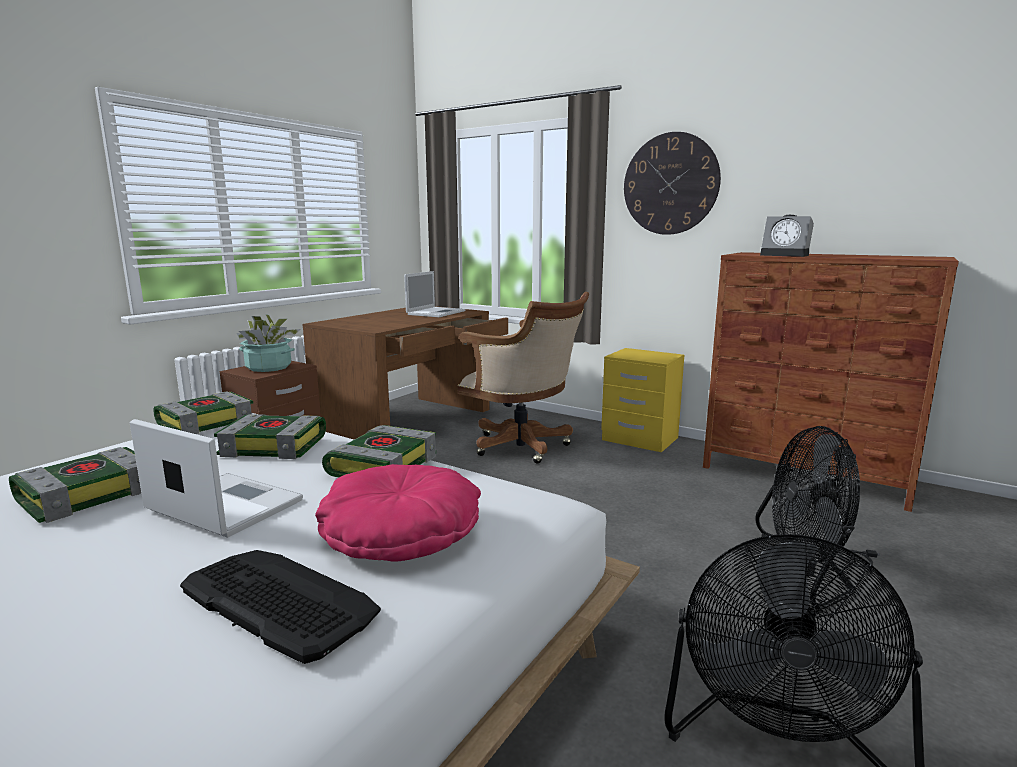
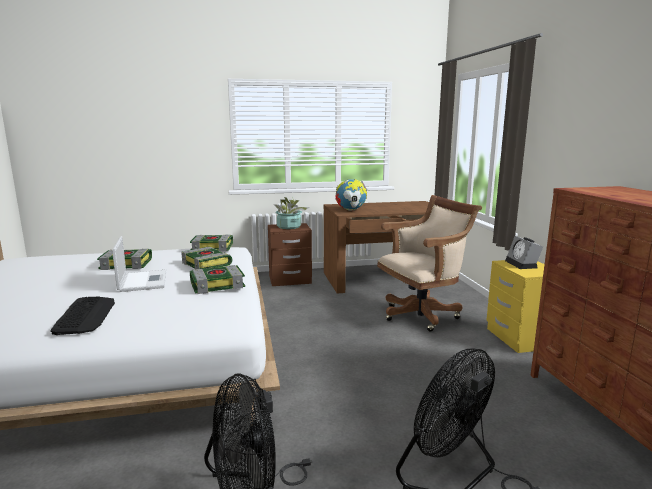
camera: 45 degrees right, 0 degrees up
pink pillow [315,464,481,562] -> none
laptop [404,271,465,317] -> none
office chair [457,292,589,464] -> office chair turned 105 degrees counterclockwise [377,195,482,331]
wall clock [624,132,721,235] -> none
alarm clock [760,215,814,257] -> alarm clock moved to [505,236,543,269]
none -> globe [335,179,367,211]

